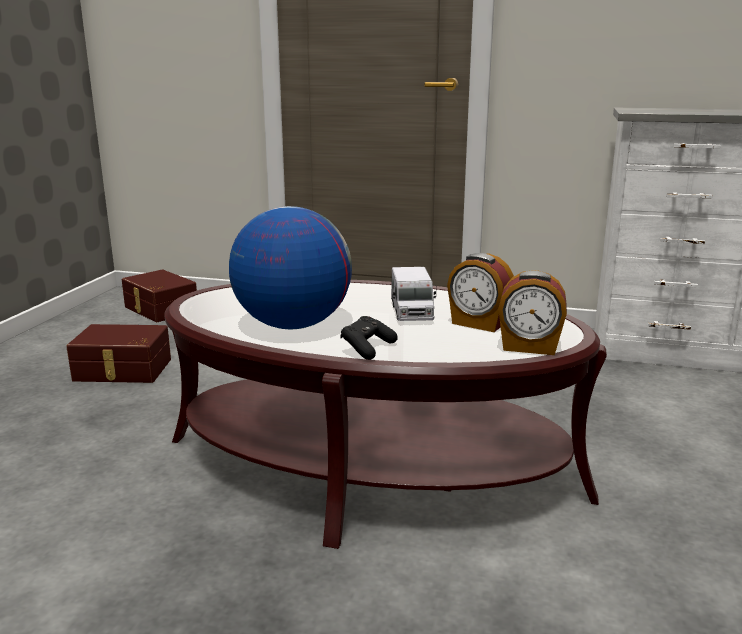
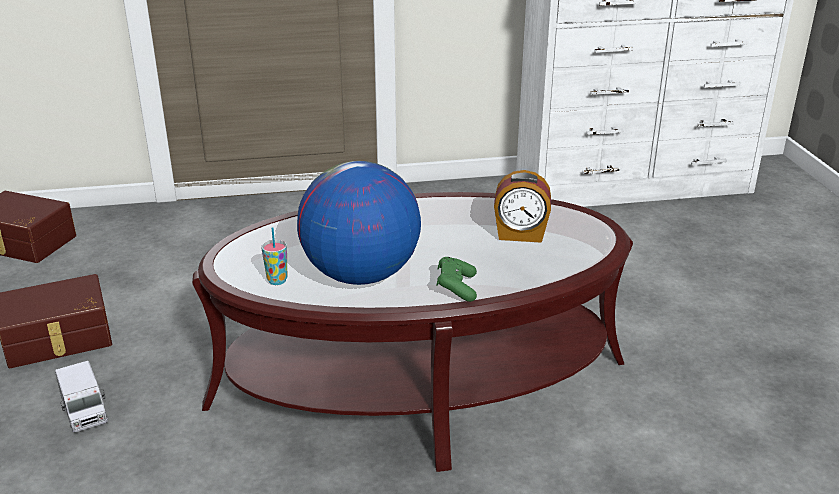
camera: 25 degrees left, 10 degrees up
black game controller [340,316,398,360] -> green game controller [436,257,477,302]
toy truck [391,267,436,321] -> toy truck moved to [55,361,108,432]
alarm clock [498,270,567,355] -> none
none -> cup [261,227,287,285]

